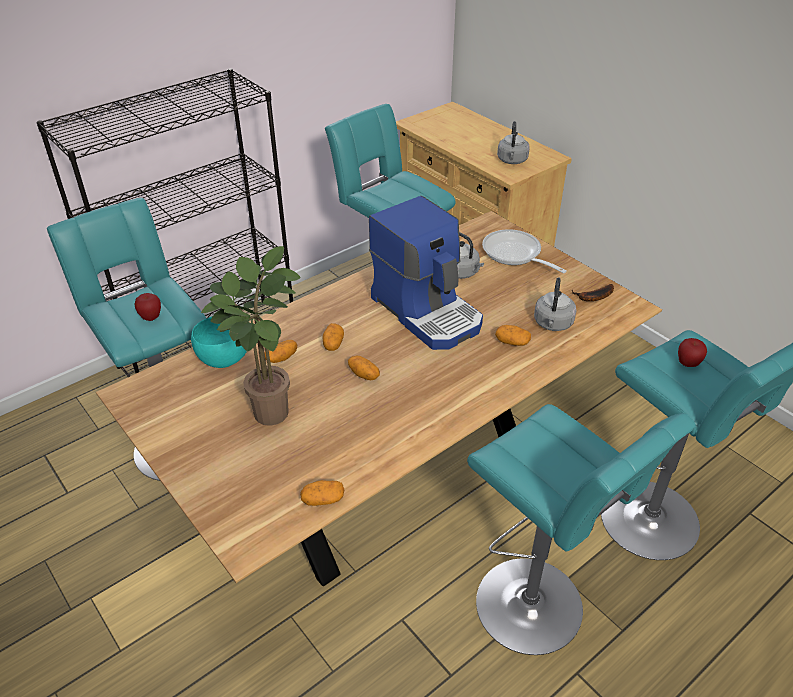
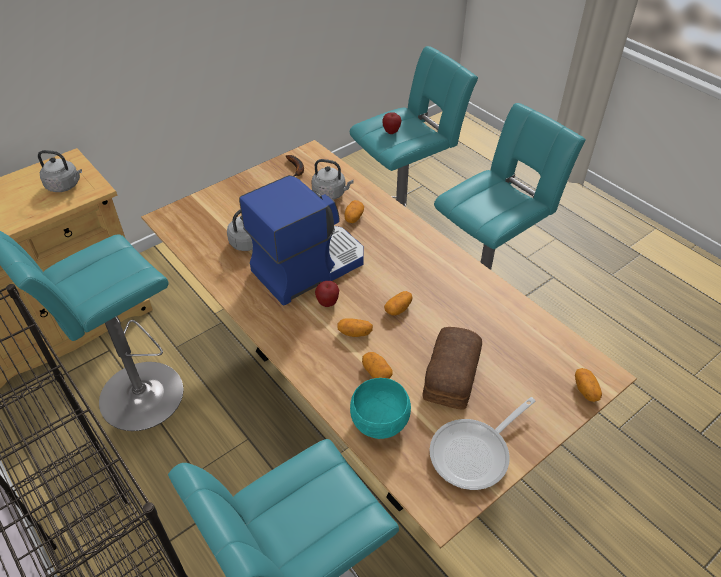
camera: 90 degrees left, 5 degrees up
apple [135,293,161,321] -> apple moved to [315,281,339,307]
potted plant [201,246,301,426] -> bread [422,327,482,410]
potato [300,480,344,506] -> potato moved to [575,368,602,402]
frying pan [482,229,567,273] -> frying pan moved to [429,397,536,490]

